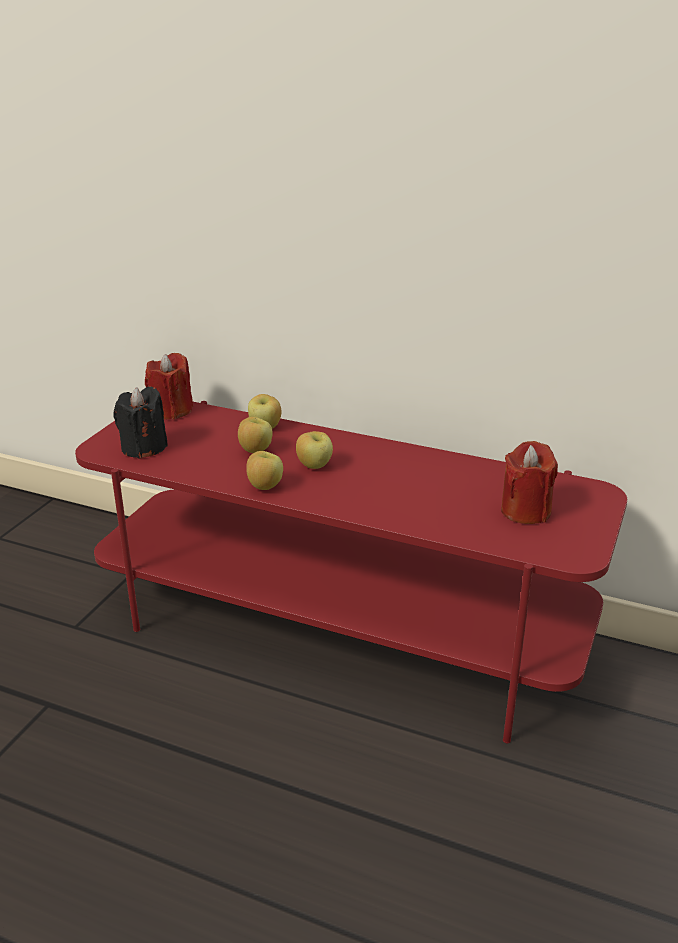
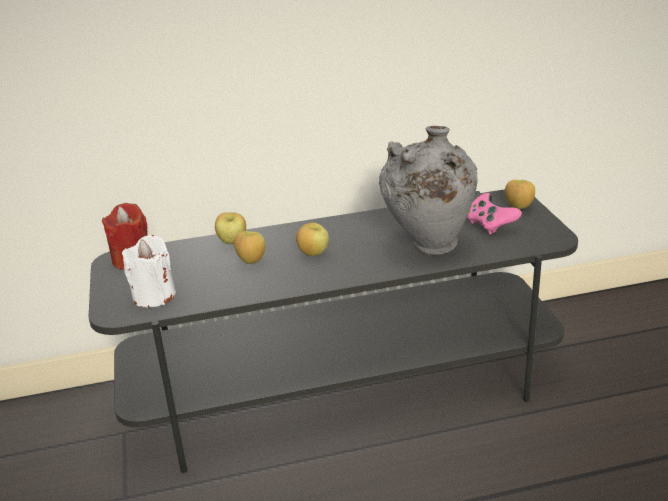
camera: 35 degrees left, 0 degrees up
red tv stand [75,401,627,743] -> grey tv stand [89,189,578,473]
black candle [114,386,168,459] -> white candle [122,235,176,308]
apple [246,451,283,490] -> apple moved to [505,180,535,209]
red candle [501,441,558,524] -> pink game controller [467,193,522,235]
none -> grey vase [379,126,477,255]

